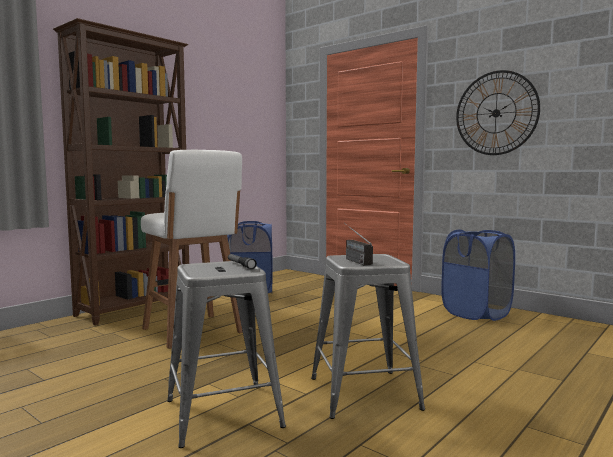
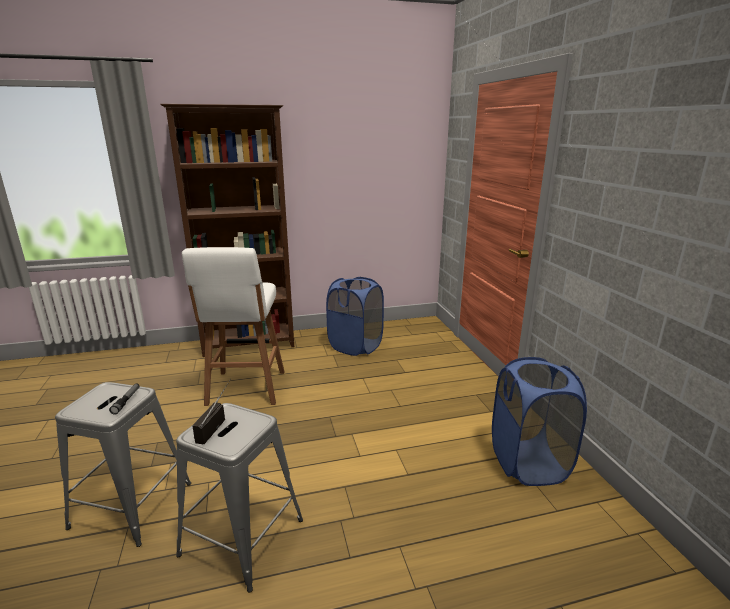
camera: 35 degrees right, 15 degrees up
wall clock [456,70,540,155] -> none

